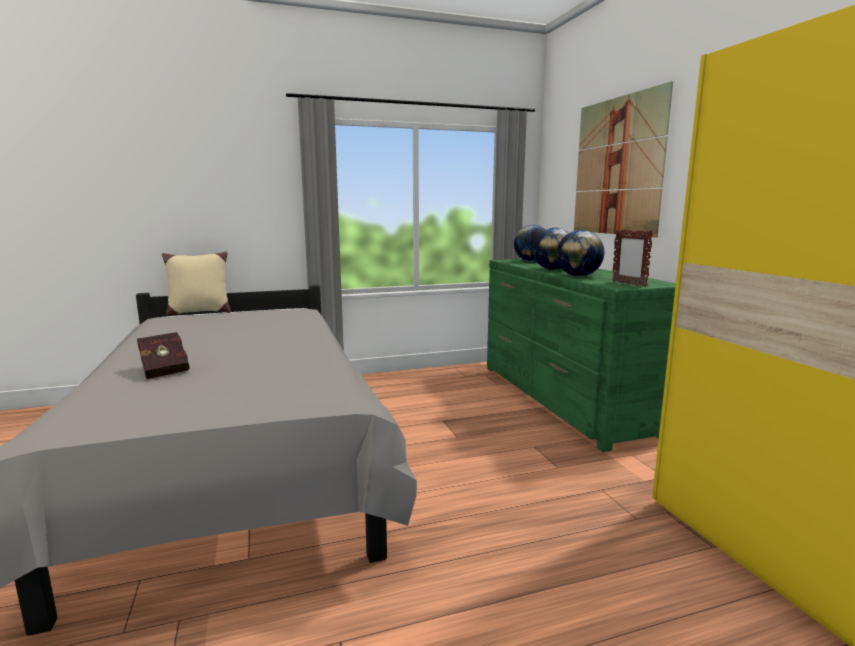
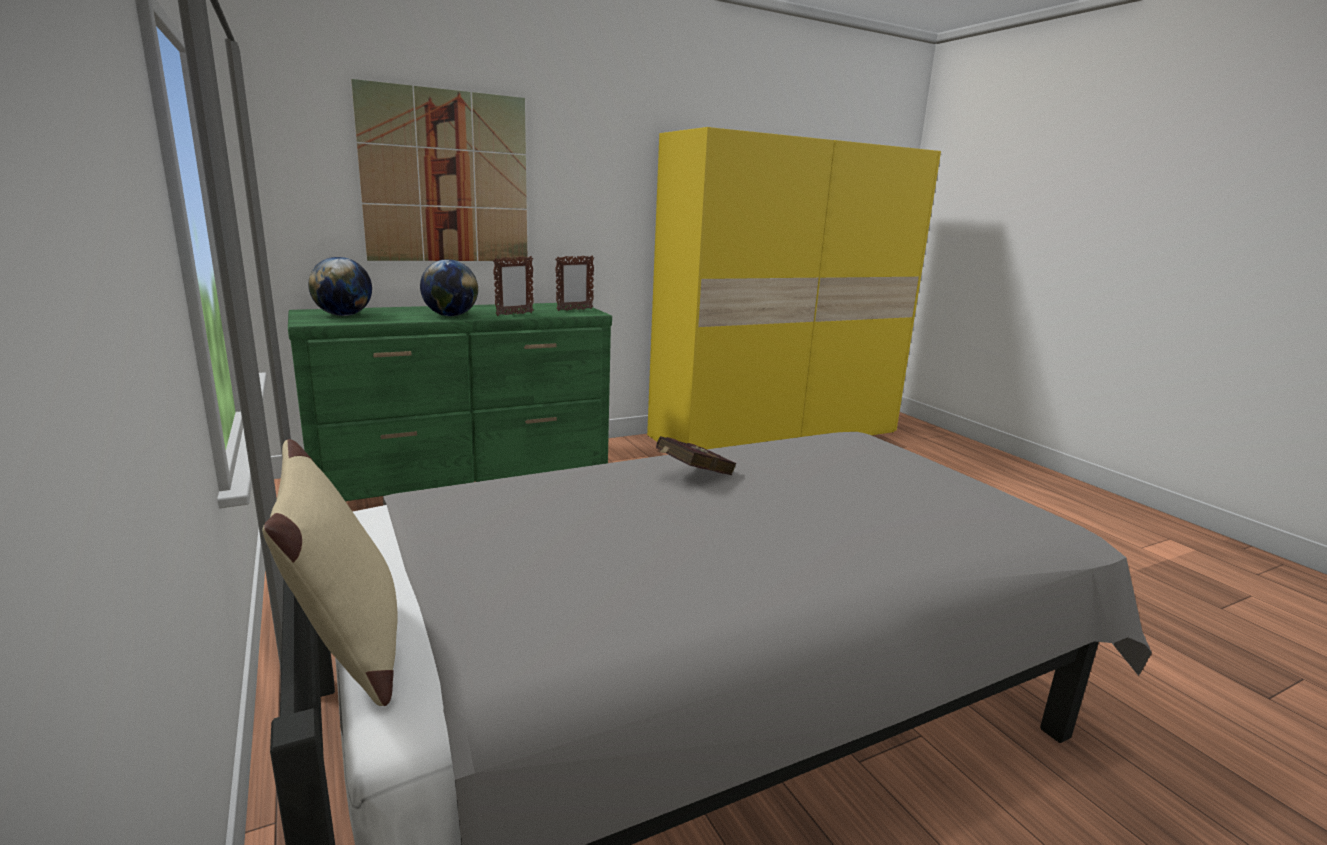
camera: 100 degrees left, 5 degrees up
red book [137,332,189,379] -> red book moved to [656,436,737,475]
globe [557,230,605,277] -> picture frame [493,256,534,316]

